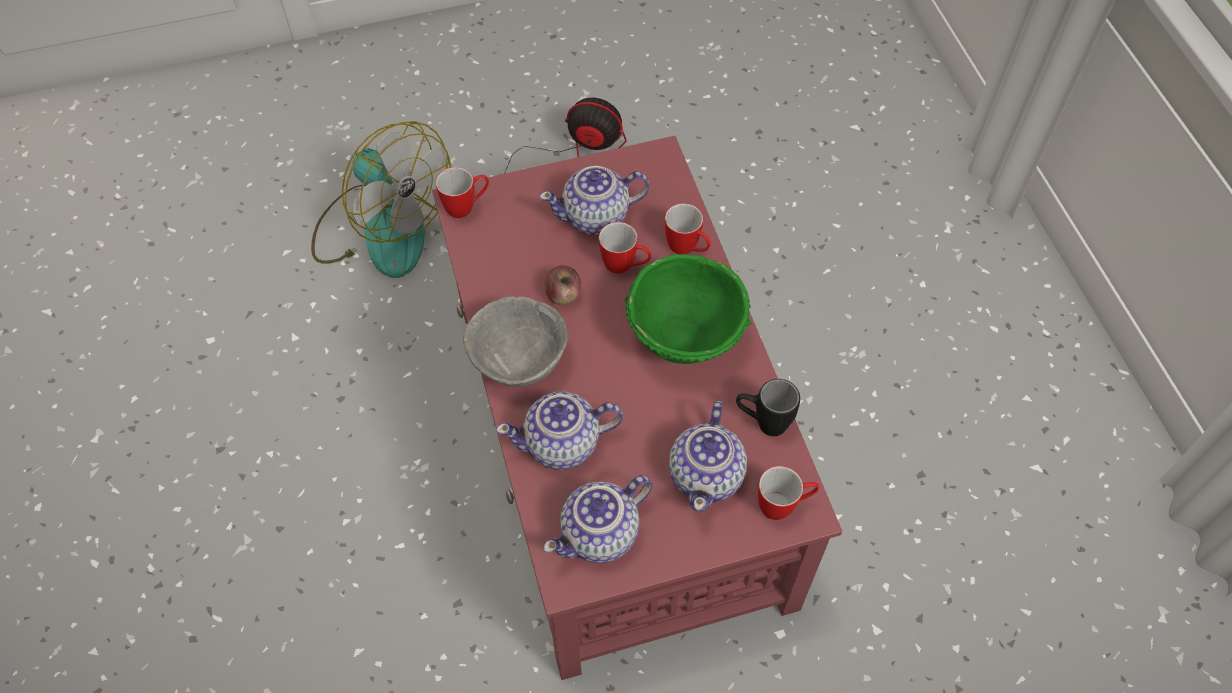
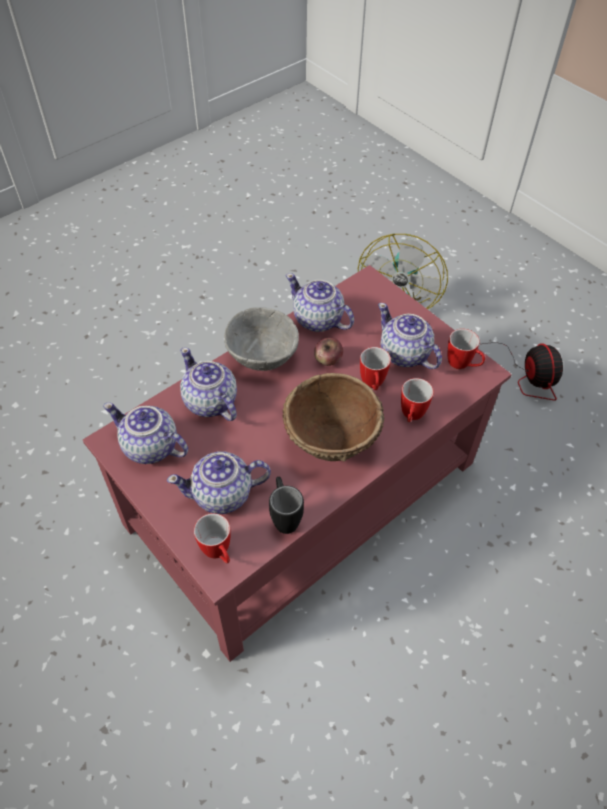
camera: 65 degrees right, 5 degrees down
mug [436,167,489,218] -> mug moved to [448,329,485,369]
green bowl [625,254,752,364] -> brown bowl [282,373,384,462]
none -> teapot [286,273,354,332]

